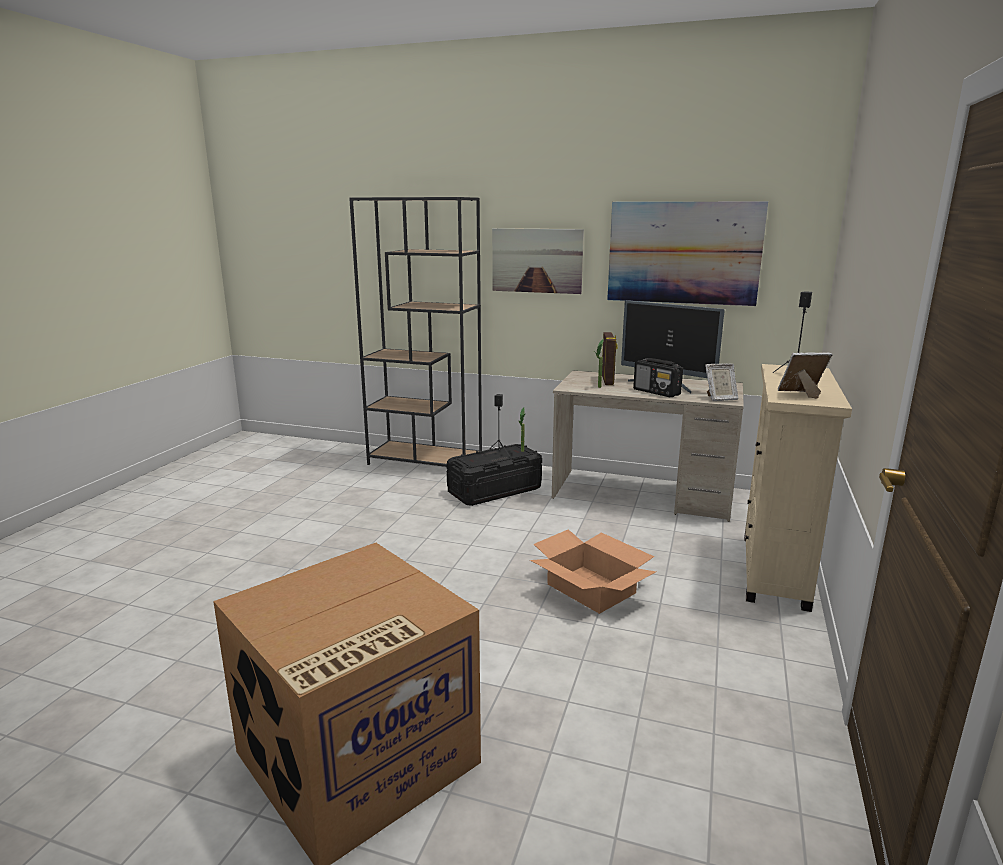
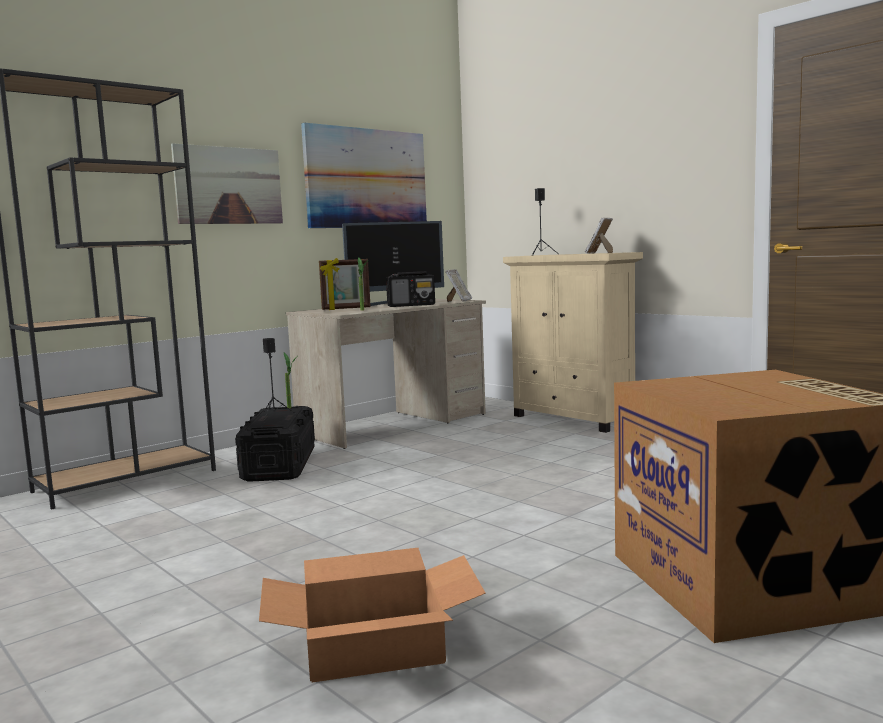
camera: 60 degrees left, 10 degrees down
cardboard box [530,529,657,614] -> cardboard box moved to [259,548,486,682]
picture frame [602,332,618,385] -> picture frame turned 135 degrees clockwise [319,258,371,310]

